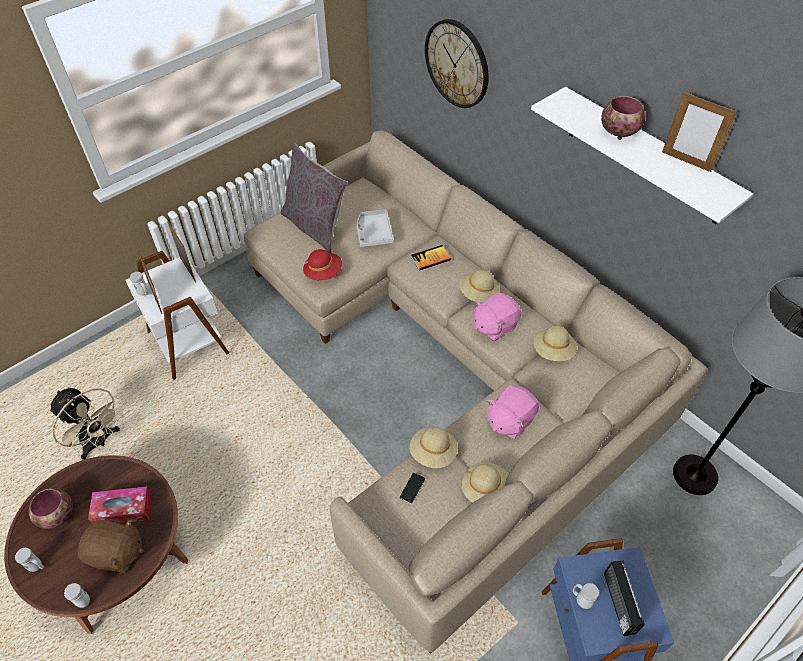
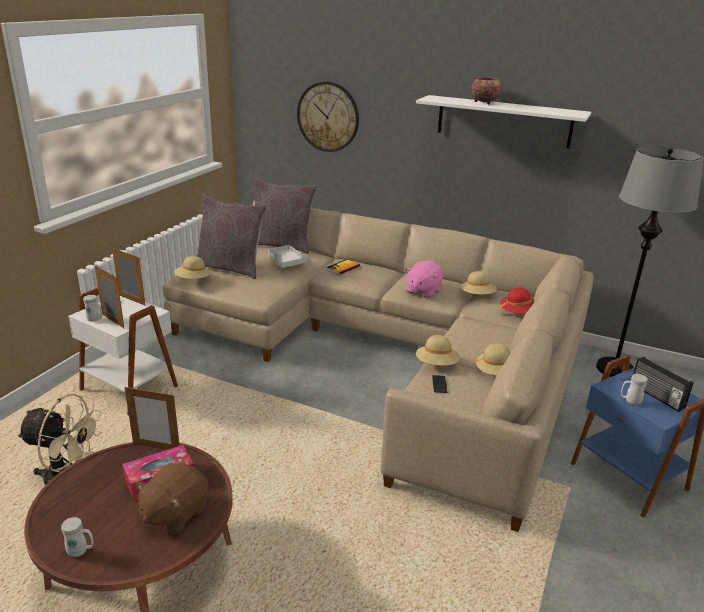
camera: 25 degrees left, 25 degrees down
bowl [29,488,73,529] -> none
white mug [64,583,90,608] -> none
brown plush toy [78,519,143,573] -> brown plush toy turned 135 degrees clockwise [136,463,208,534]
red hat [303,249,342,280] -> red hat moved to [500,287,534,314]
beige hat [459,270,500,302] -> beige hat moved to [174,256,211,279]
pink plush toy [487,385,539,439] -> none
picture frame [662,92,737,172] -> picture frame moved to [125,387,180,450]
none -> grey pillow [254,178,317,254]

